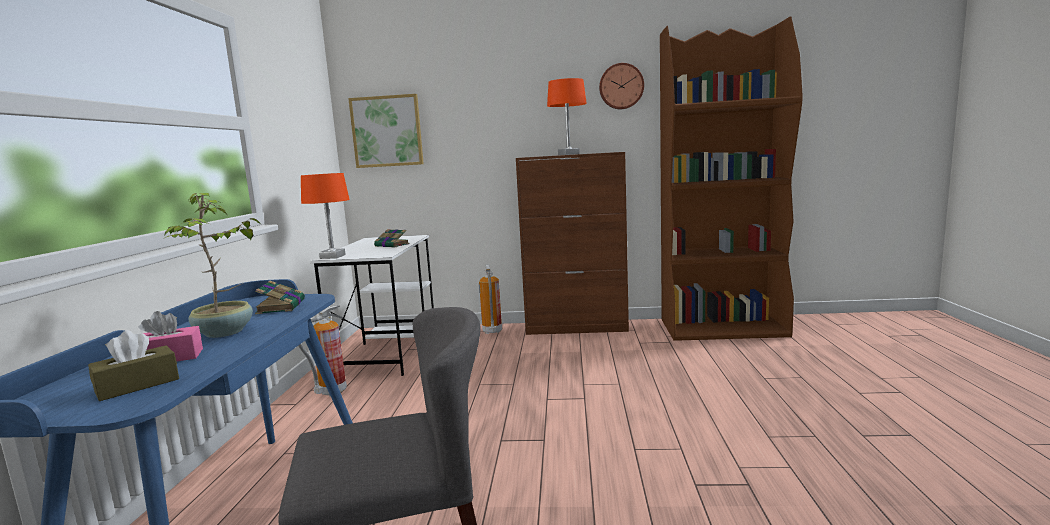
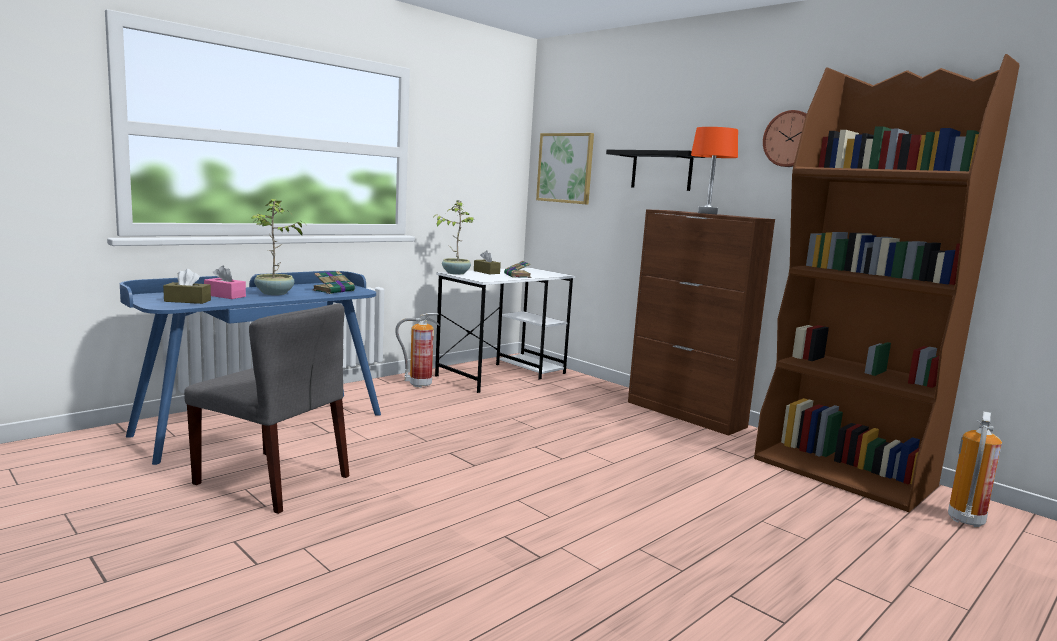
camera: 40 degrees right, 0 degrees up
orange table lamp [301,173,350,259] -> potted plant [434,200,476,275]
fire extinguisher [479,264,502,334] -> fire extinguisher moved to [948,411,1002,527]
none -> brown tissue box [474,251,501,274]
none -> black shelf [606,150,706,191]

